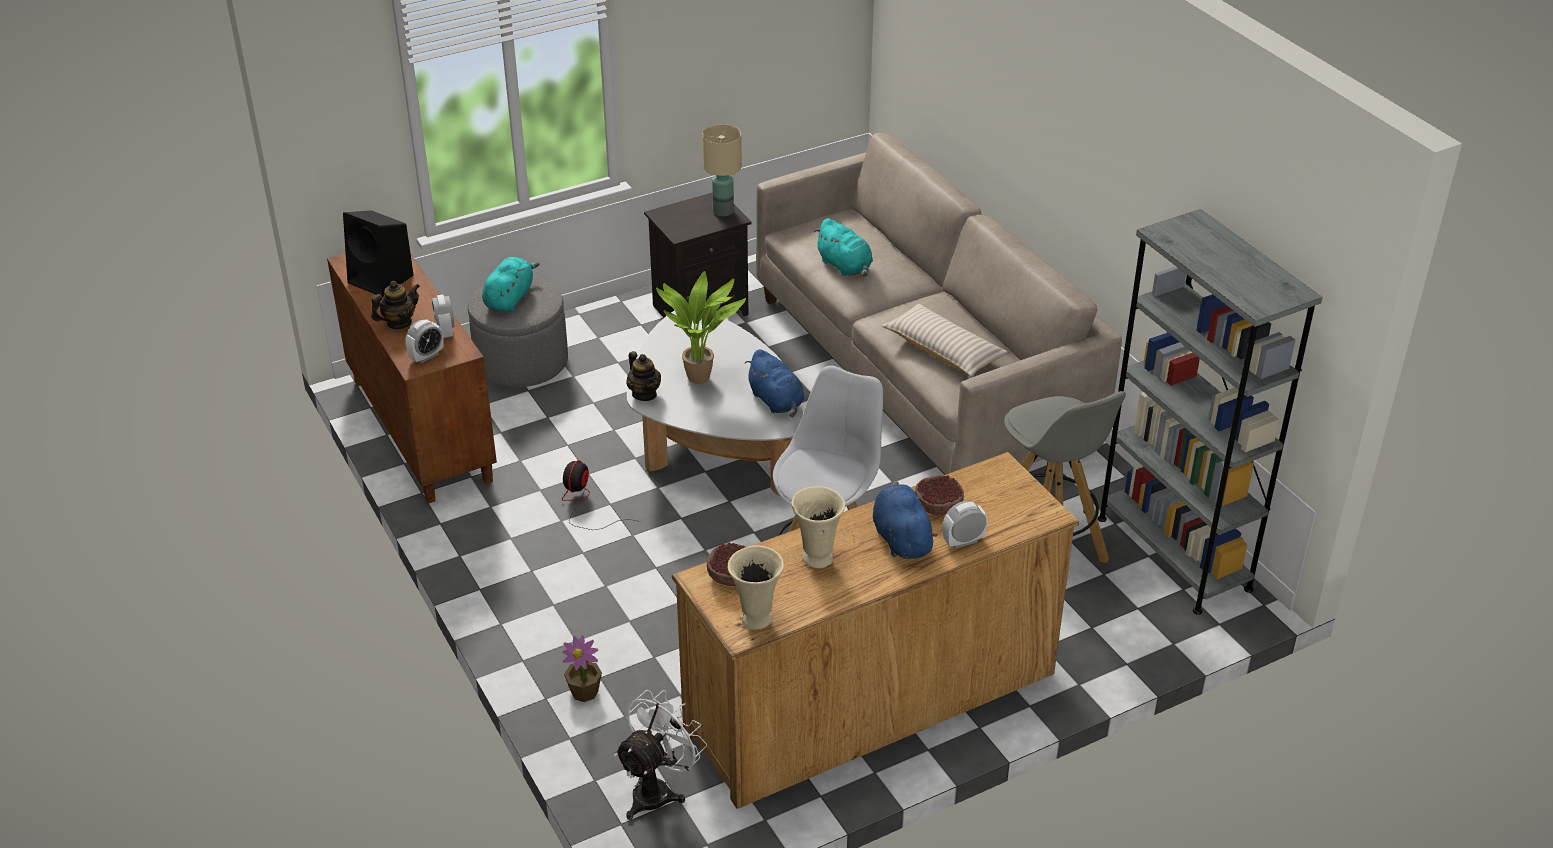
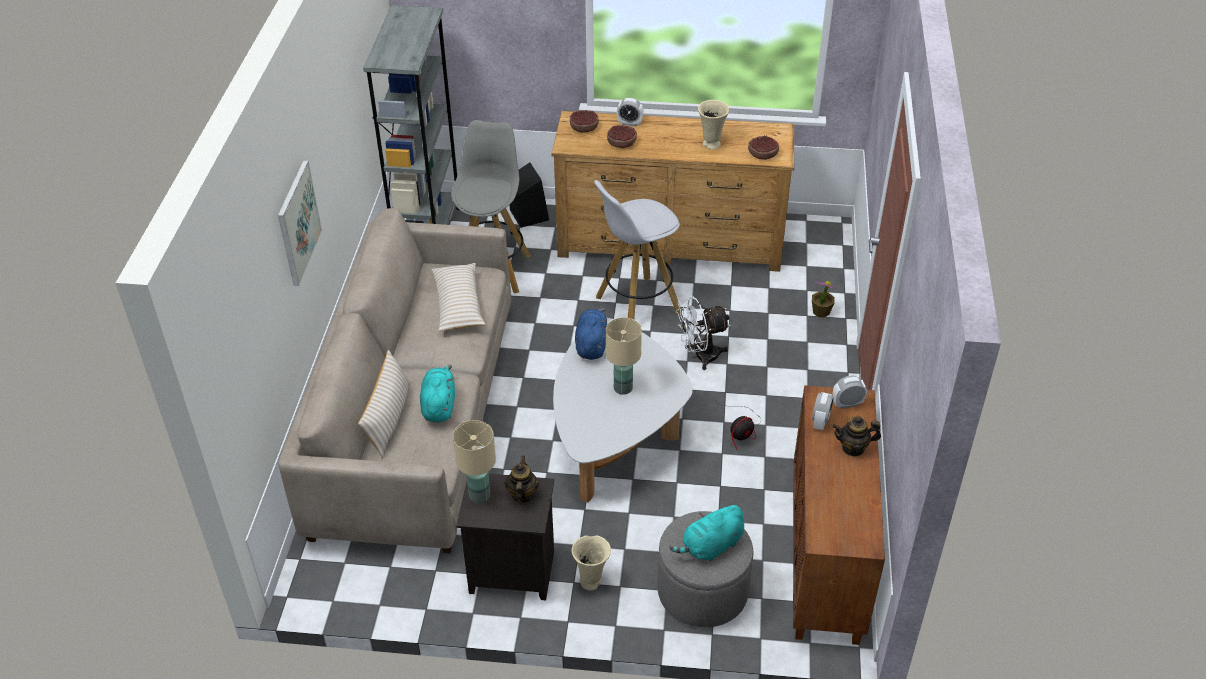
camera: 145 degrees left, 5 degrees up
black speaker [343,210,414,297] -> black speaker moved to [509,163,549,228]
white fan [614,690,707,820] -> white fan moved to [676,296,730,370]
teapot [627,351,661,401] -> teapot moved to [504,455,539,505]
potted plant [656,271,746,384] -> beige table lamp [606,317,642,395]
beige vase [727,545,784,629] -> beige vase moved to [571,536,611,591]
blue plush toy [873,481,938,559] -> none
none -> picture [278,160,322,286]
none -> beige pillow [358,350,411,458]
none -> bowl [570,110,598,132]

